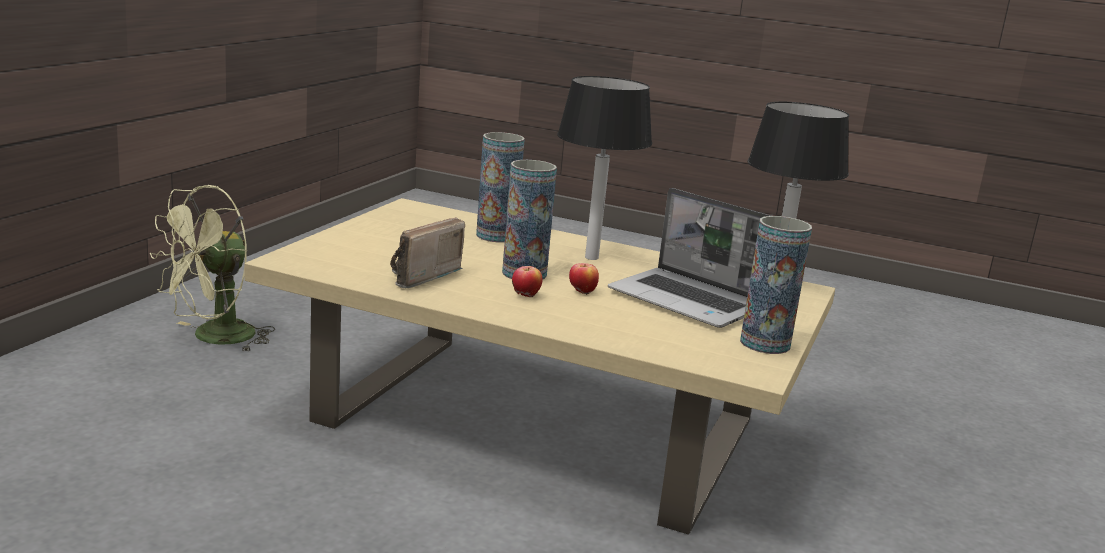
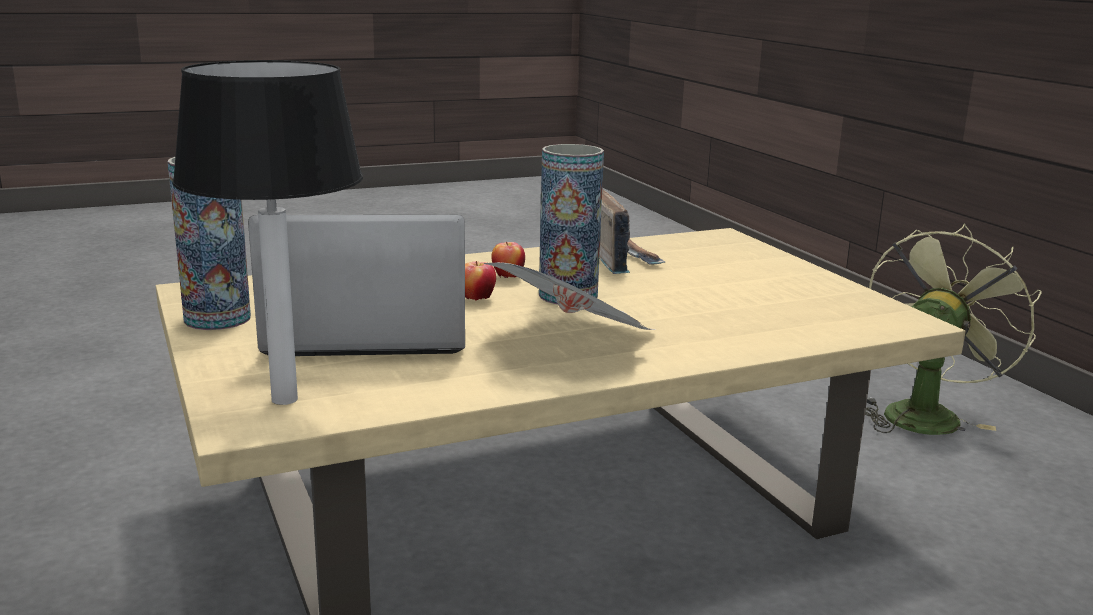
camera: 135 degrees right, 0 degrees up
green fan [150,185,275,352] -> green fan turned 45 degrees clockwise [865,224,1041,435]
vase [476,132,525,242] -> none
table lamp [557,76,652,260] -> newspaper [483,262,657,330]

